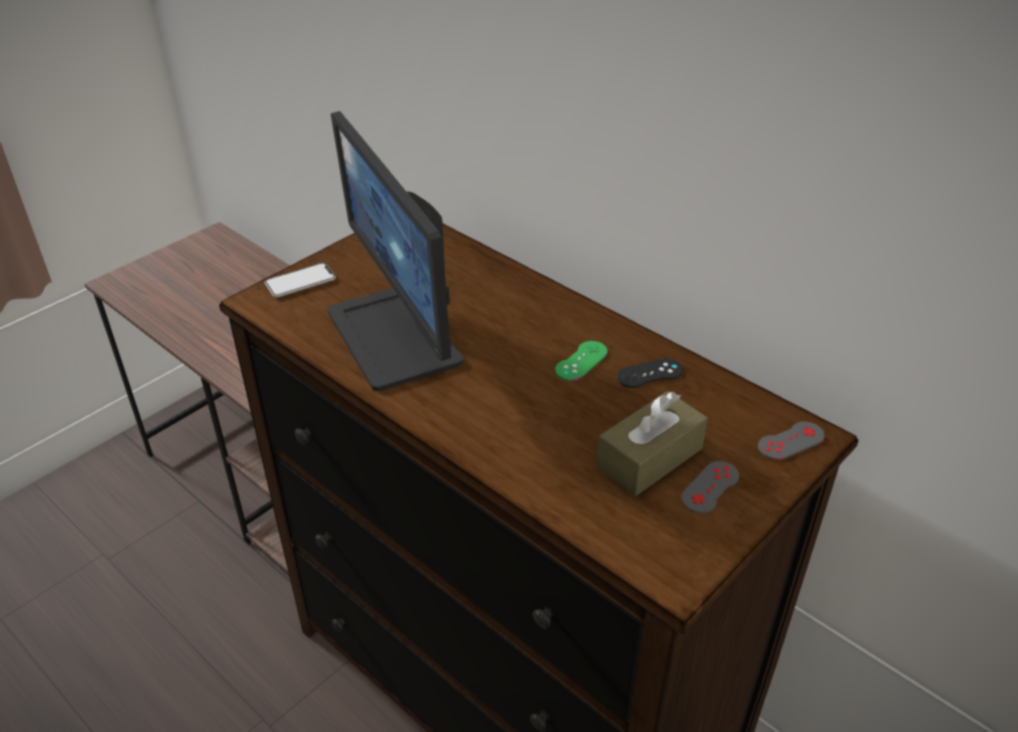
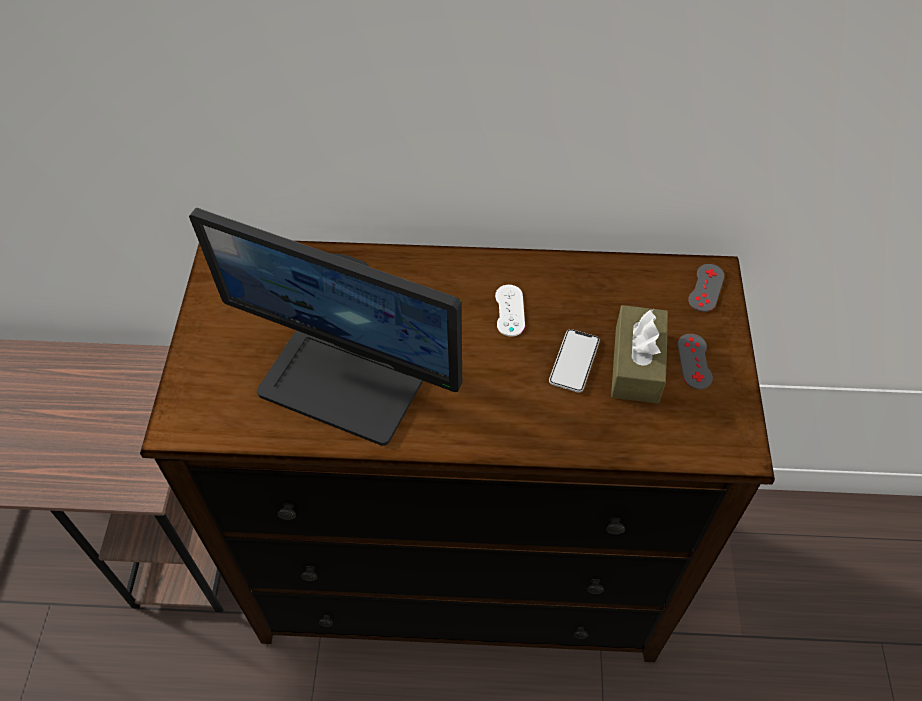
camera: 40 degrees left, 15 degrees up
phone [264,263,336,297] -> phone moved to [549,329,600,393]
green game controller [555,341,608,381] -> white game controller [495,285,525,337]
black game controller [617,358,683,388] -> none

